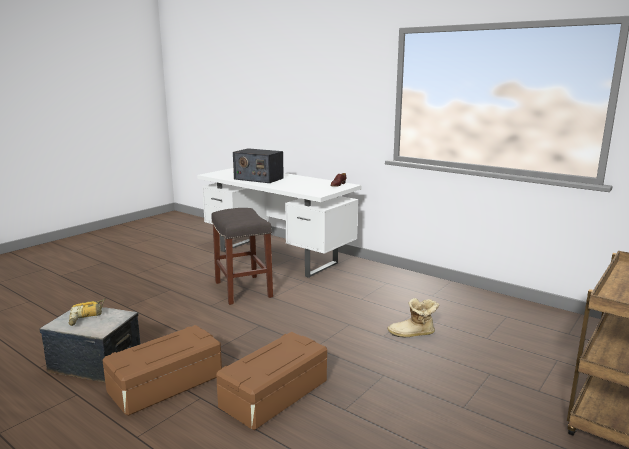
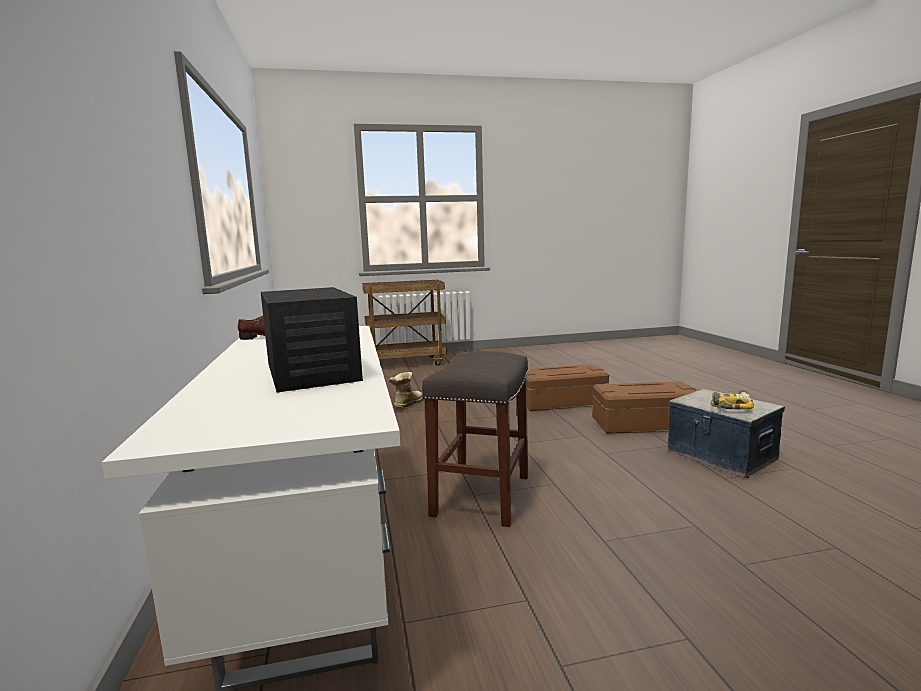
camera: 140 degrees left, 5 degrees down
boot [387,298,439,337] -> boot turned 105 degrees counterclockwise [389,372,423,408]

